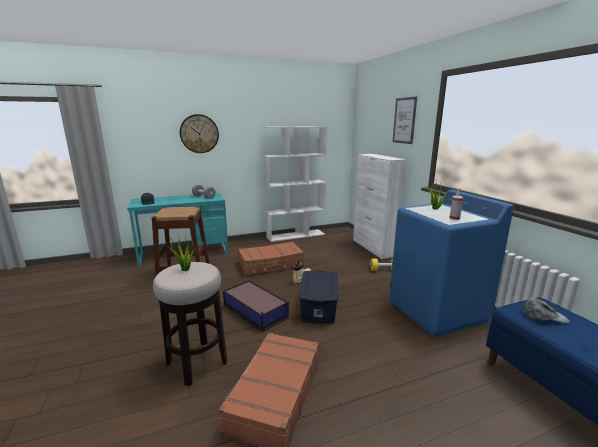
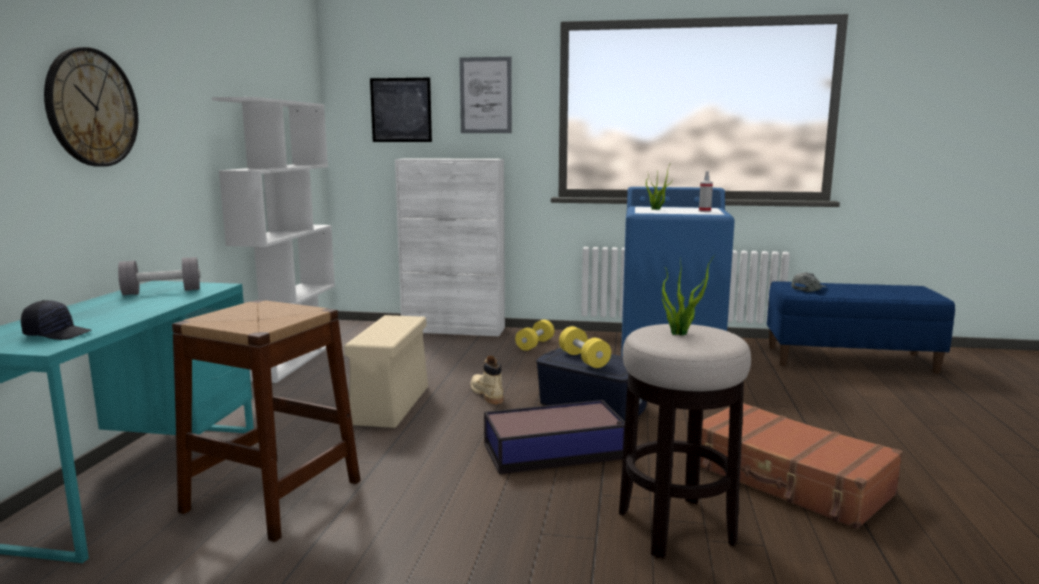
camera: 60 degrees left, 5 degrees down
brown suitcase [238,241,304,276] -> beige storage box [344,315,428,428]
none -> picture [370,77,432,142]
none -> yellow dumbbell [559,326,611,368]

